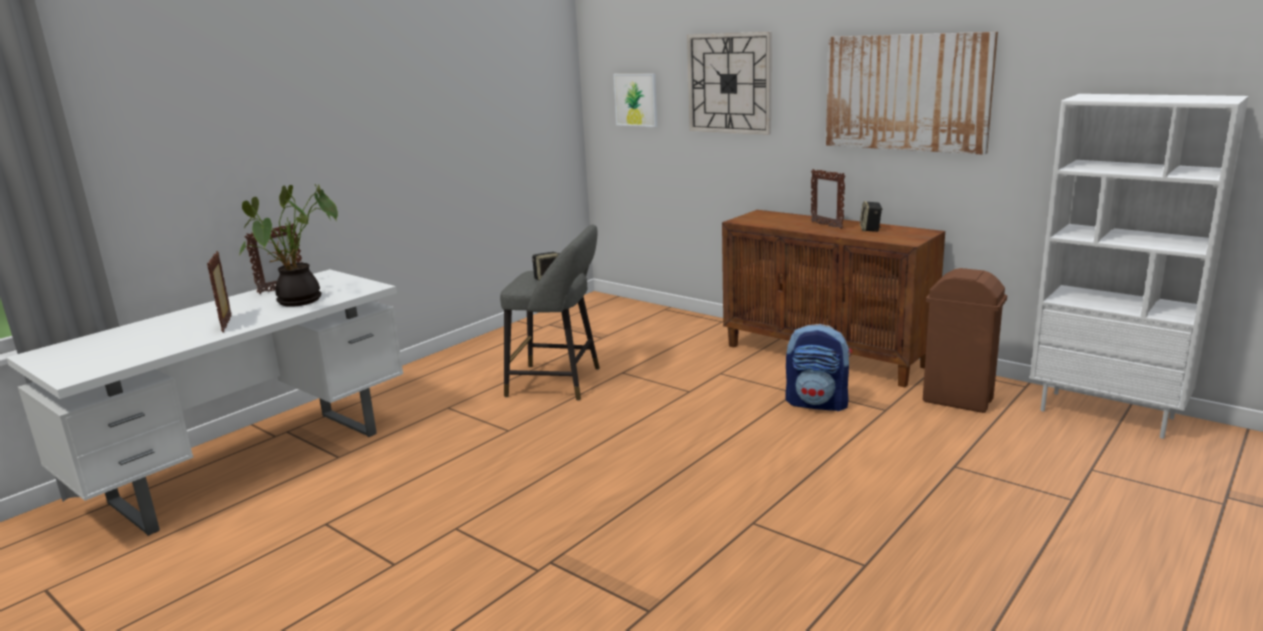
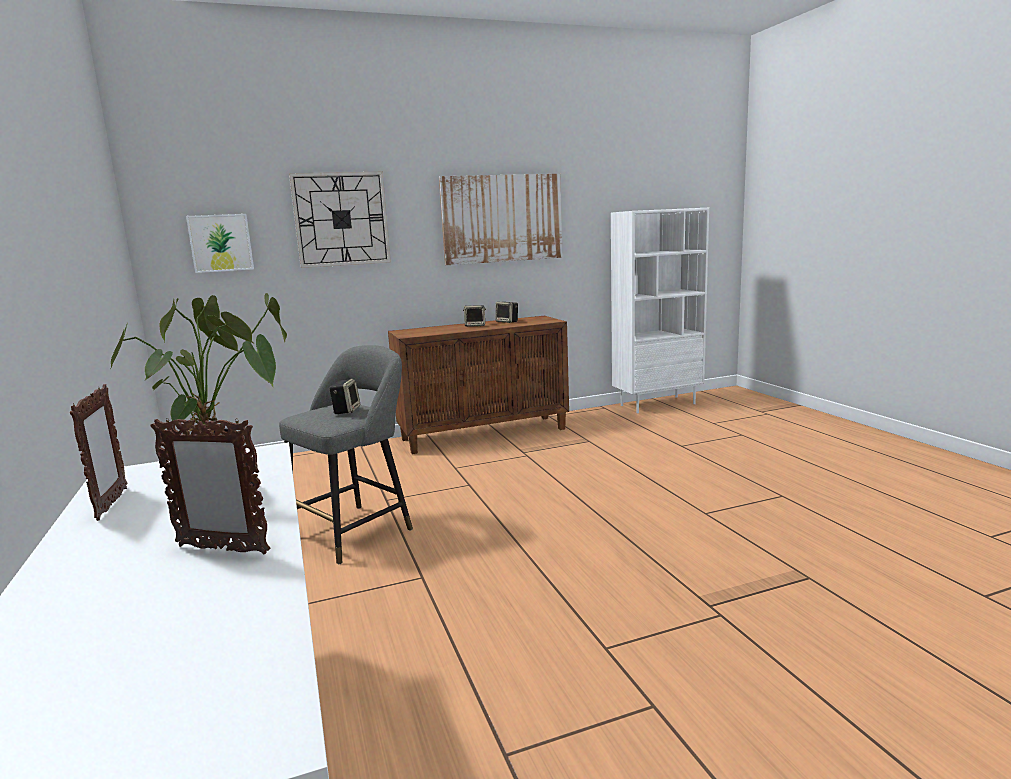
camera: 60 degrees left, 5 degrees down
backpack [786,324,852,411] -> none
picture frame [811,169,845,229] -> speaker [463,305,486,327]
brown trash can [923,268,1007,413] -> none

